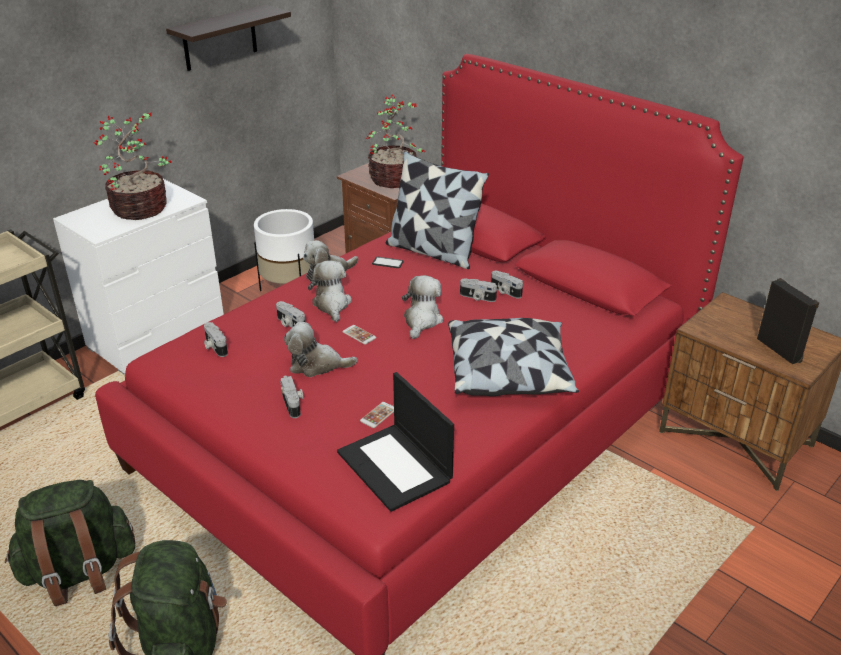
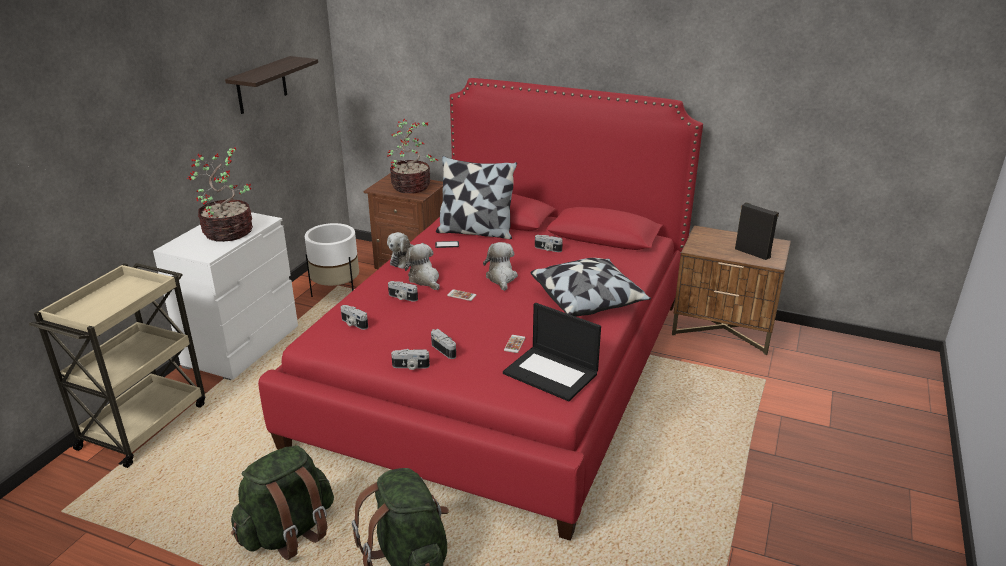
camera: 20 degrees left, 5 degrees down
plush toy [284,322,358,377] -> none
camera [460,279,497,302] -> camera moved to [391,349,430,370]

